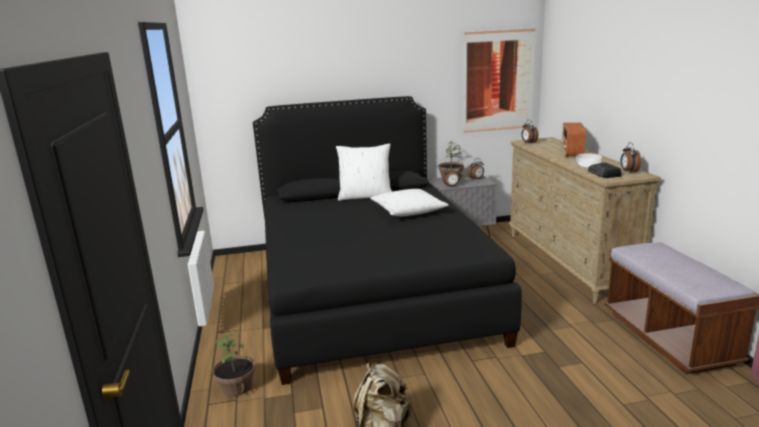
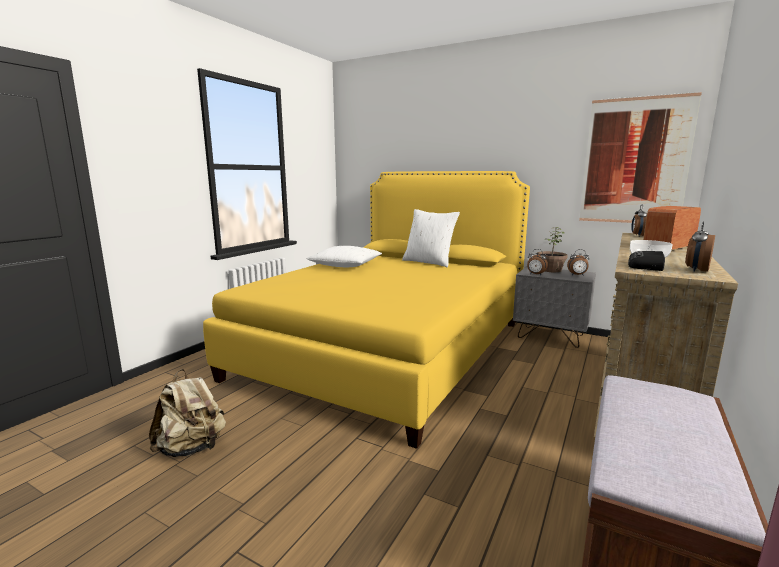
camera: 40 degrees right, 5 degrees down
potted plant [213,334,256,396] -> none
black bed [253,96,522,385] -> yellow bed [203,171,530,449]
white pillow [370,189,449,217] -> white pillow moved to [307,246,382,267]

